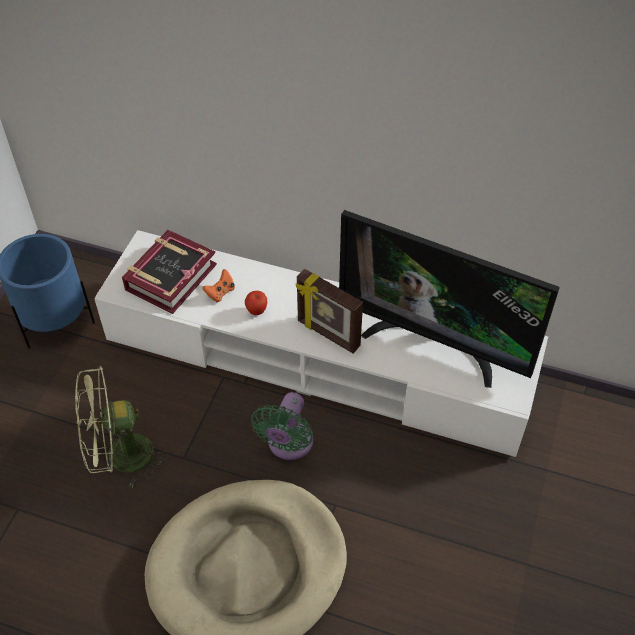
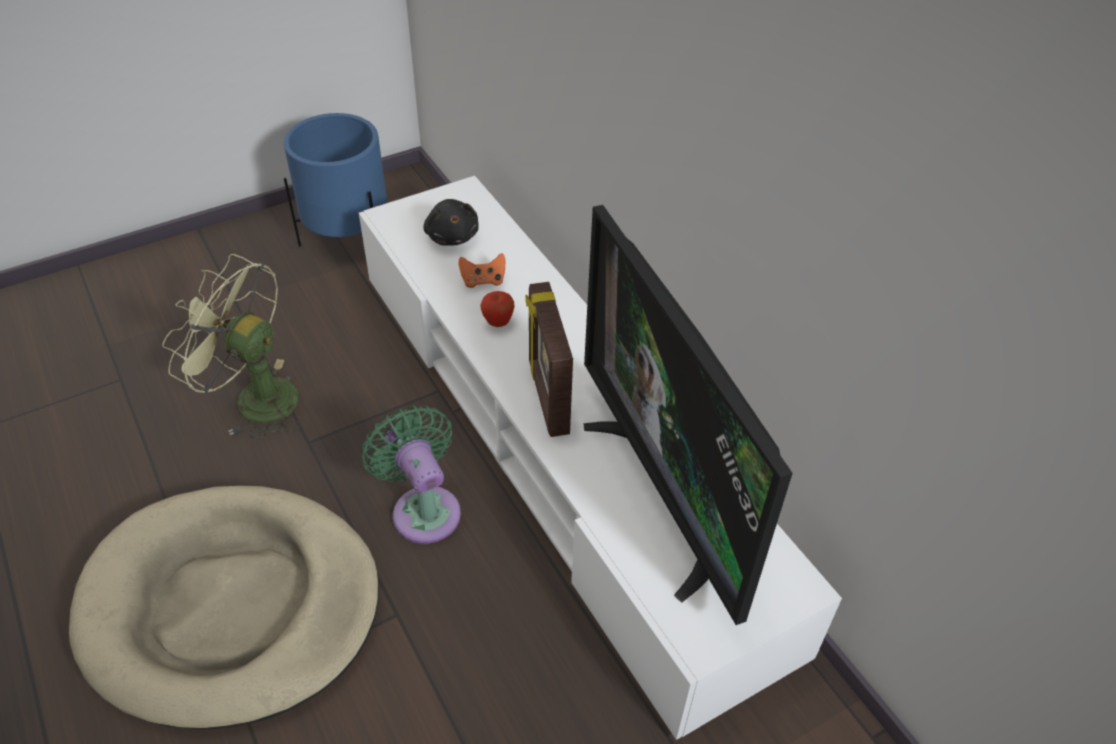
camera: 40 degrees right, 5 degrees down
book [122,230,217,314] -> black plush toy [423,199,479,246]
green fan [251,392,313,460] -> green fan turned 90 degrees clockwise [362,405,461,544]

